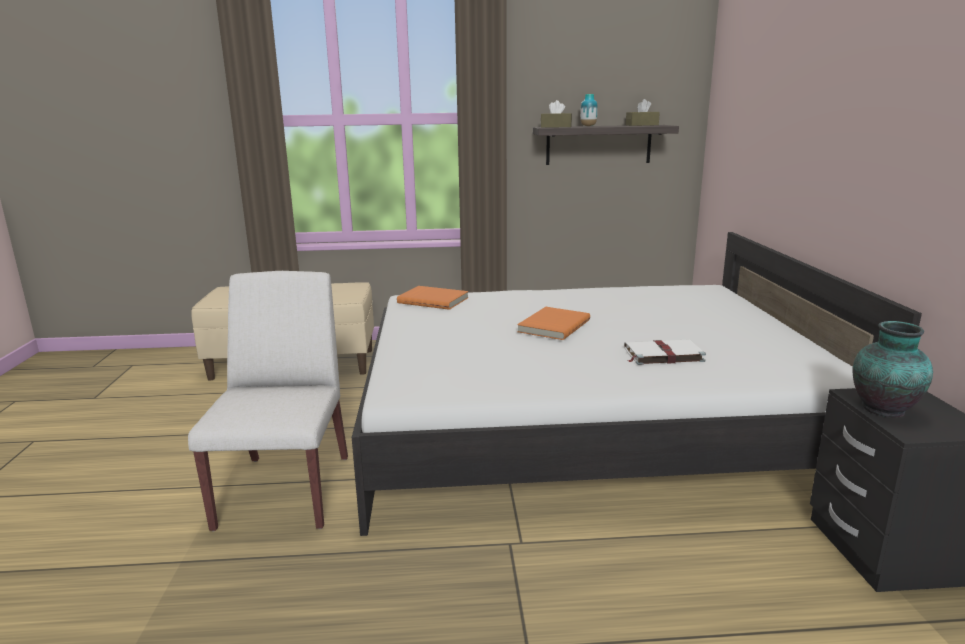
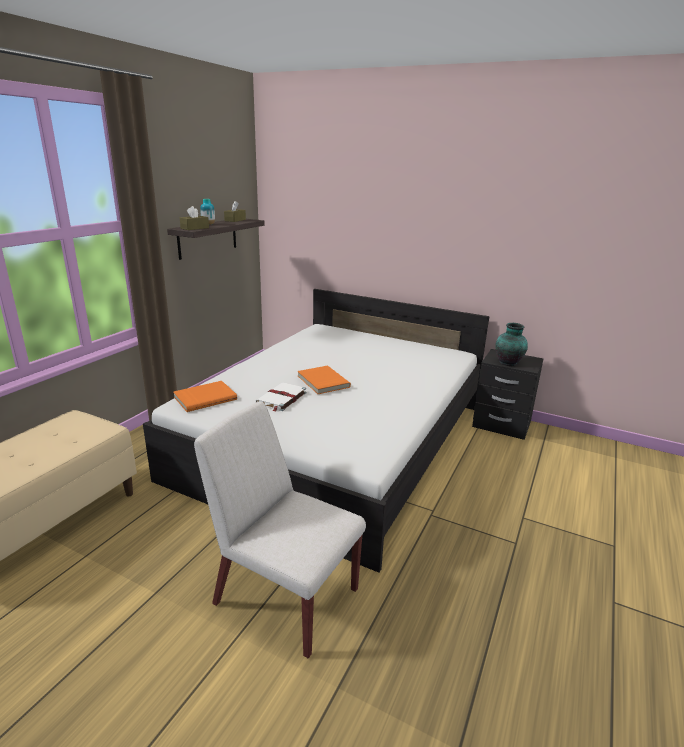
camera: 60 degrees left, 5 degrees up
white book [624,340,706,365] -> white book moved to [256,382,306,412]

